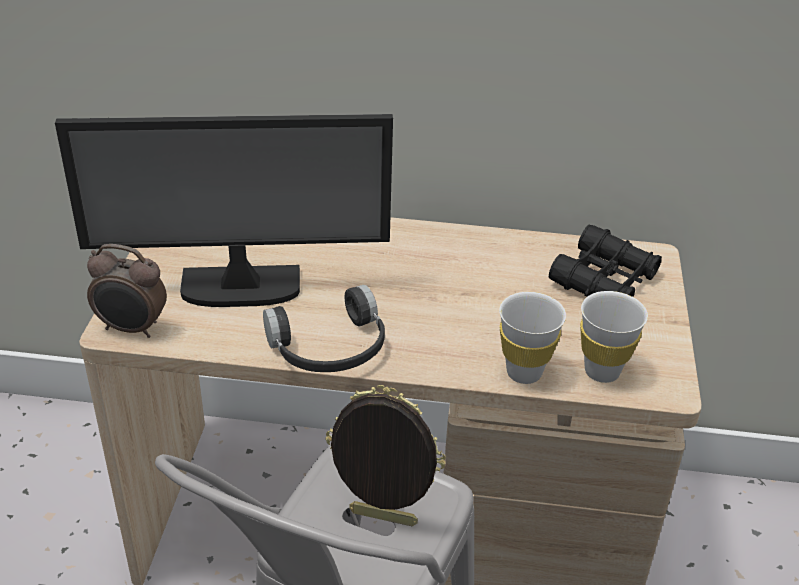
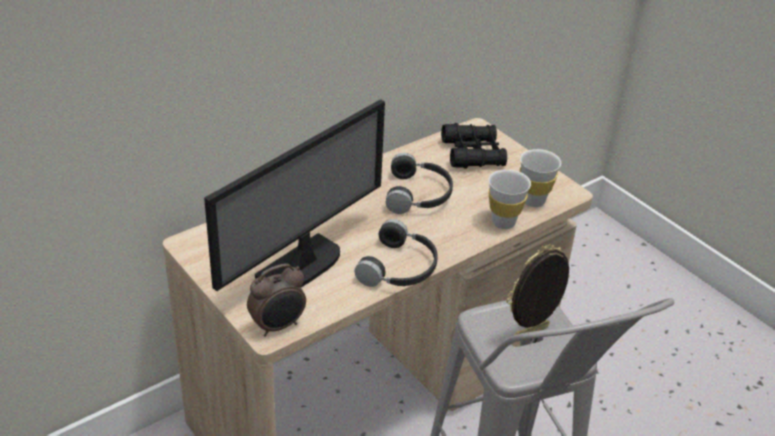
camera: 45 degrees left, 0 degrees up
none -> black headphones [386,153,453,214]

